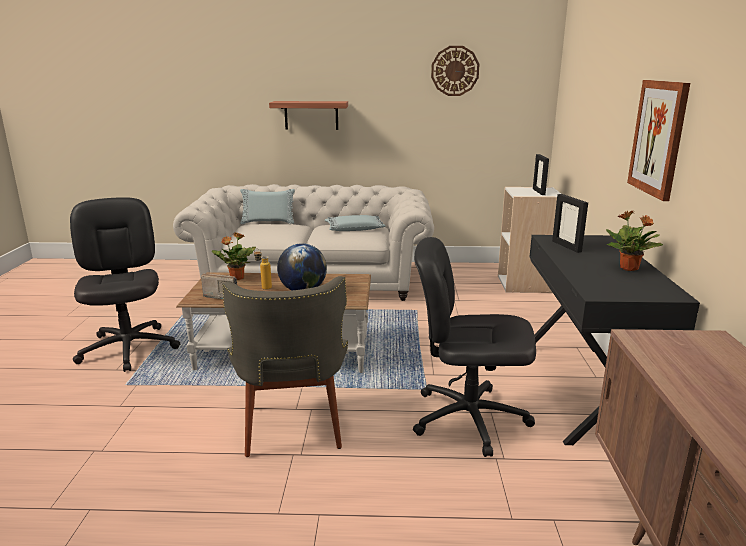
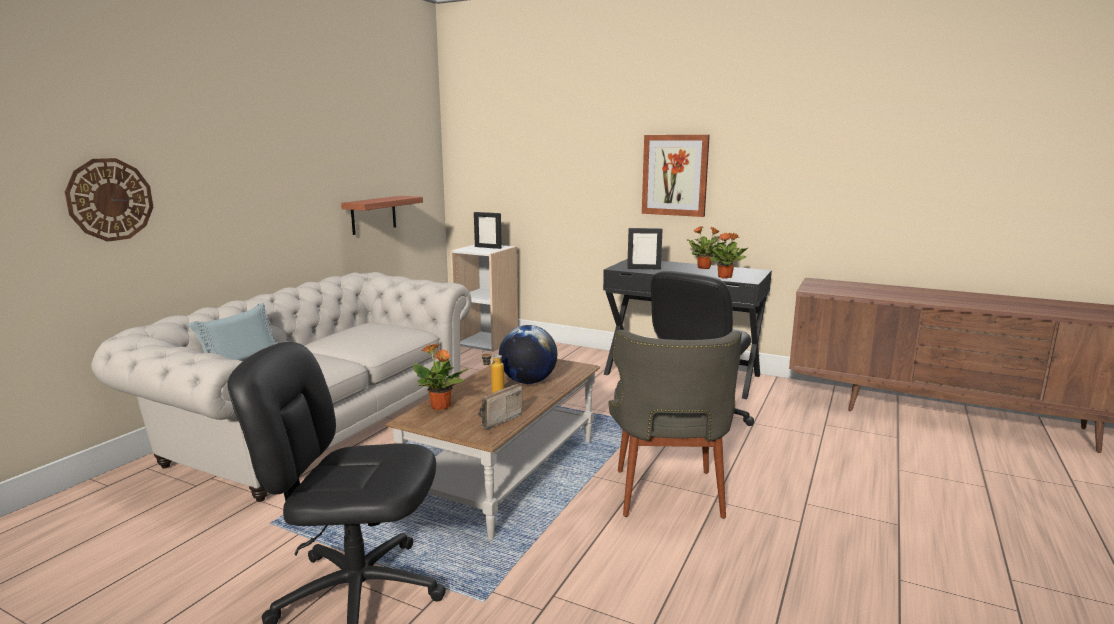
camera: 65 degrees left, 5 degrees down
grey chair [223,276,348,457] -> grey chair turned 75 degrees clockwise [608,330,742,519]
shelf [269,101,348,130] -> shelf moved to [341,196,423,235]
blue pillow [325,215,385,231] -> none
wall clock [431,46,479,96] -> wall clock moved to [65,158,153,242]
none -> potted plant [708,233,749,279]

